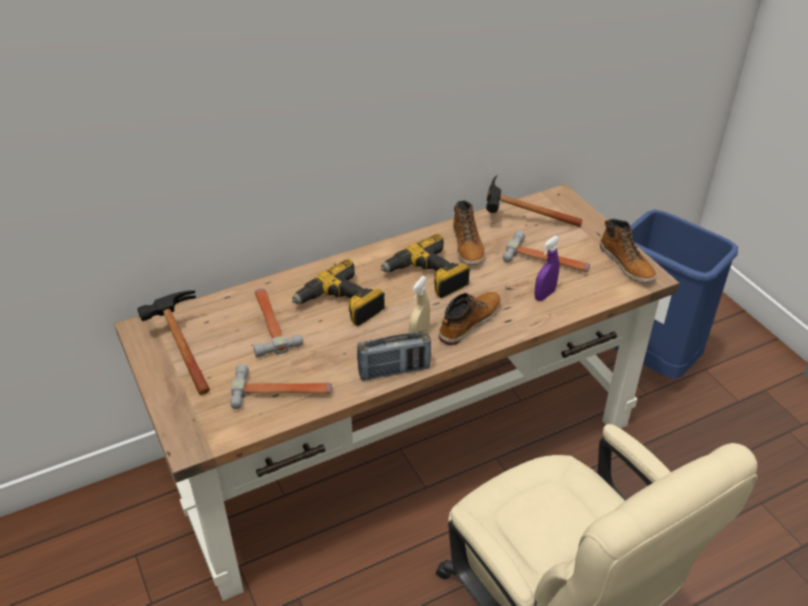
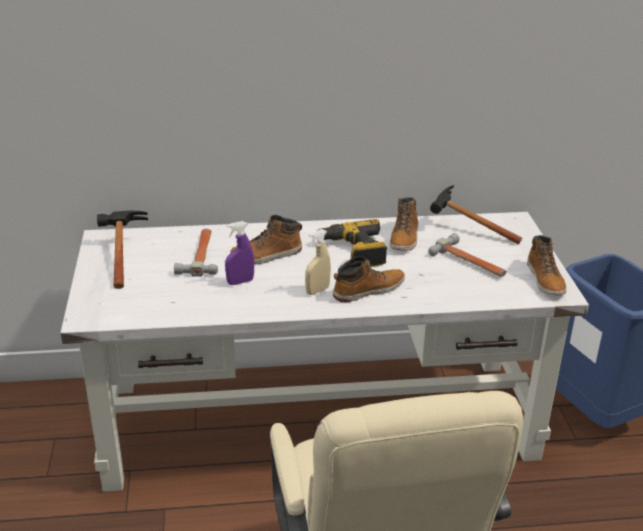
camera: 20 degrees right, 10 degrees down
brown desk [114,184,679,601] -> white desk [61,212,589,492]
hammer [230,364,332,409] -> none
power drill [292,259,385,326] -> boot [230,215,302,264]
radio [357,331,431,381] -> none
purple spray bottle [534,236,560,301] -> purple spray bottle moved to [225,221,254,285]

